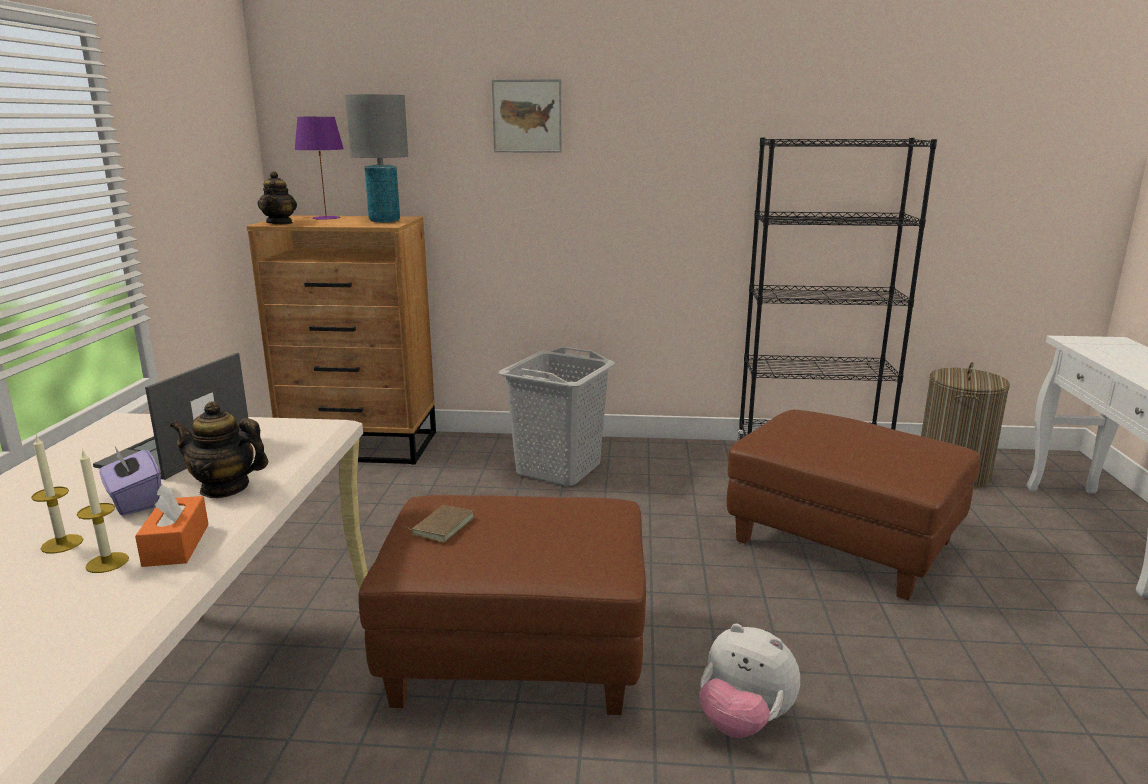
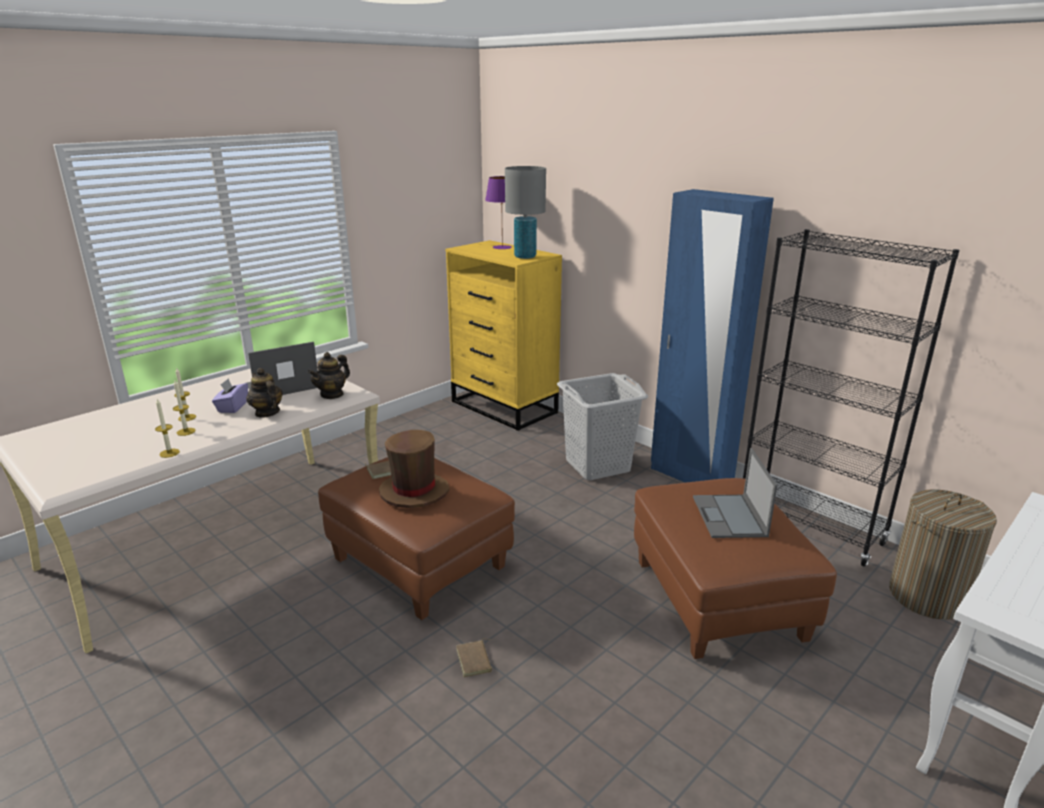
camera: 40 degrees right, 5 degrees up
orange tissue box [135,484,209,567] -> none
brown dresser [247,215,436,465] -> yellow dresser [445,240,562,431]
teapot [258,171,297,224] -> teapot moved to [308,352,350,399]
picture [492,79,562,153] -> none
plush toy [699,624,800,738] -> brown book [456,638,492,677]
none -> candle [155,399,180,458]
none -> brown hat [379,430,450,508]
none -> blue wardrobe [651,189,774,483]
none -> laptop [693,448,777,538]

